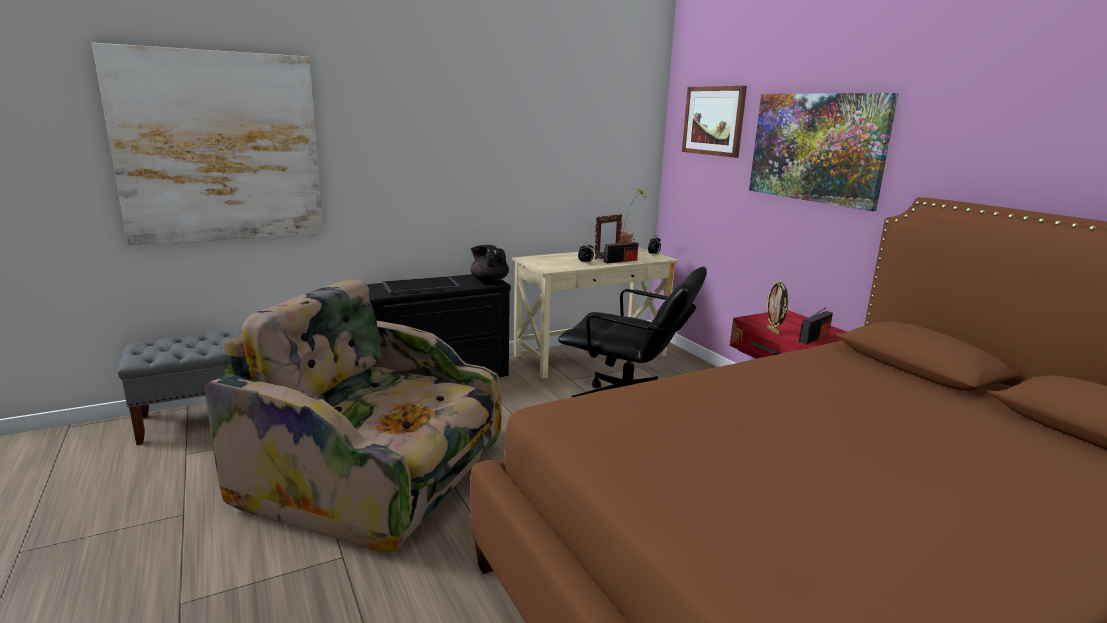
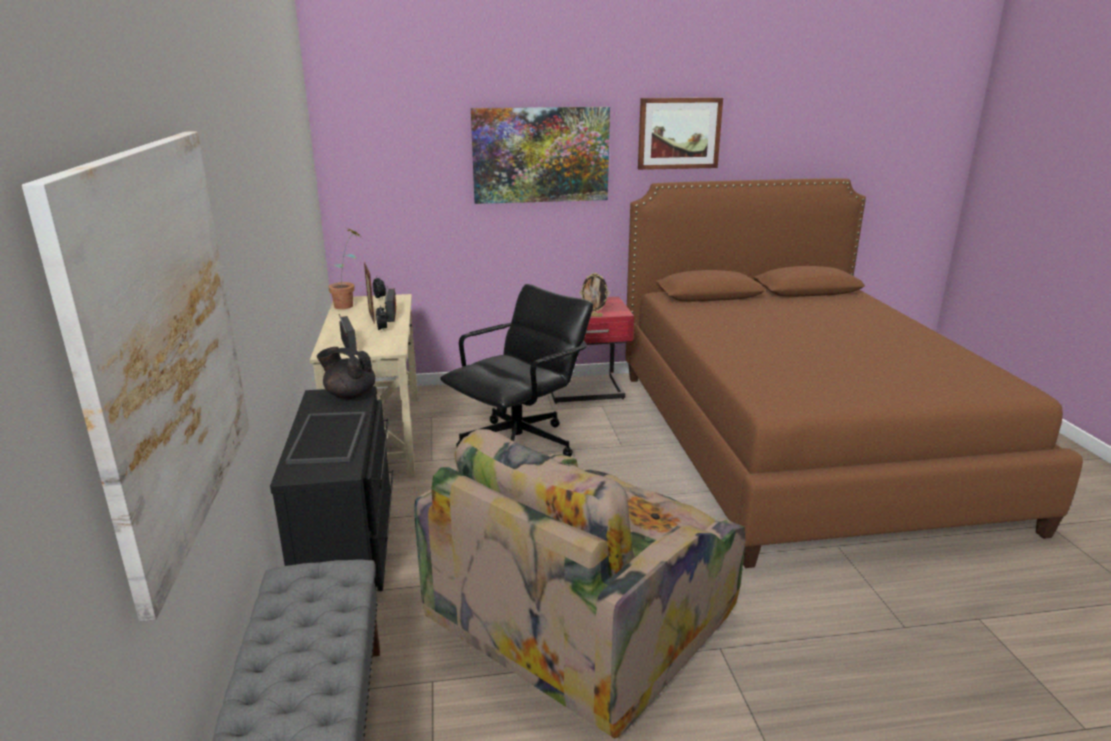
camera: 70 degrees left, 5 degrees up
black teapot [471,245,509,283] -> black teapot turned 45 degrees clockwise [317,347,376,399]
picture [682,86,747,158] -> picture moved to [638,97,723,170]
radio [799,307,833,345] -> radio moved to [339,314,357,351]

